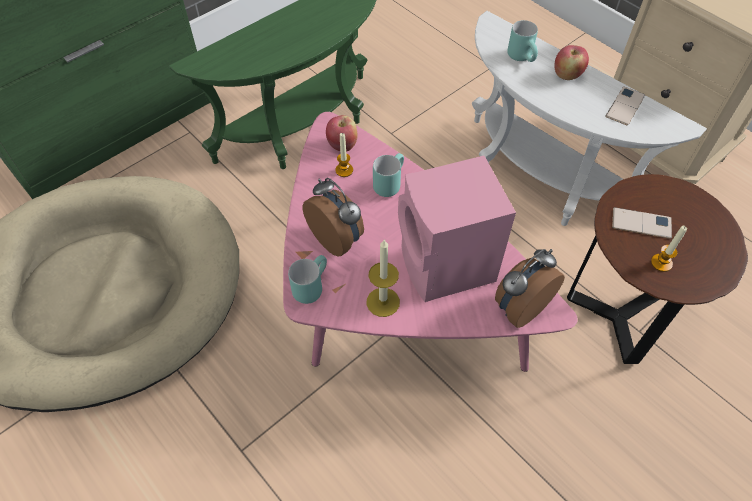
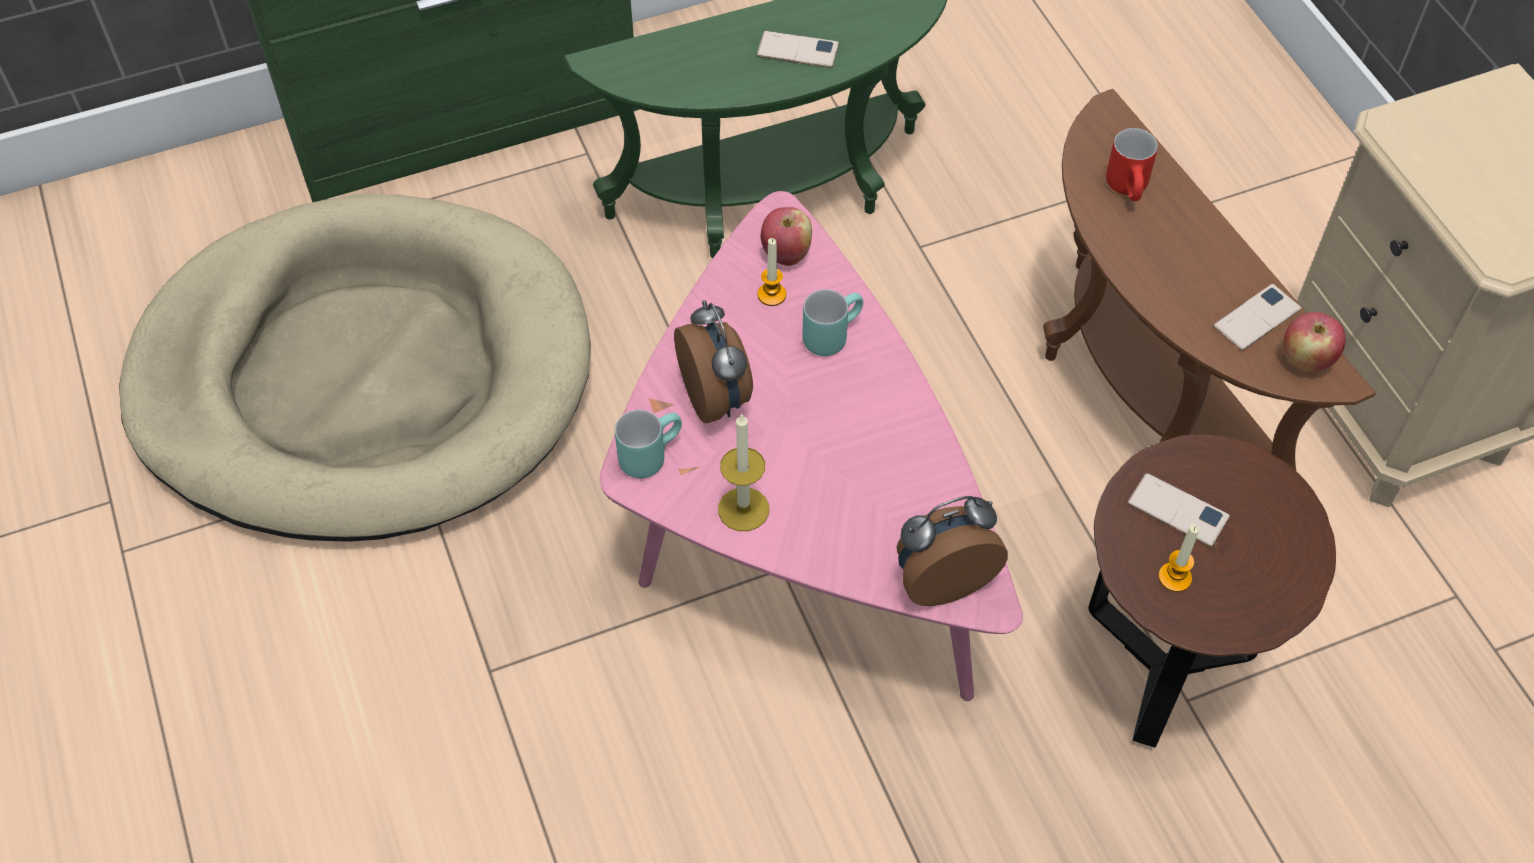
camera: 20 degrees right, 0 degrees up
pink speaker [398,156,516,302] -> none
white side table [472,11,707,226] -> brown side table [1043,89,1376,470]
turquoise mug [507,20,538,62] -> red mug [1106,128,1158,201]
apple [554,45,589,80] -> apple moved to [1283,312,1346,372]
none -> phone [757,31,839,68]

